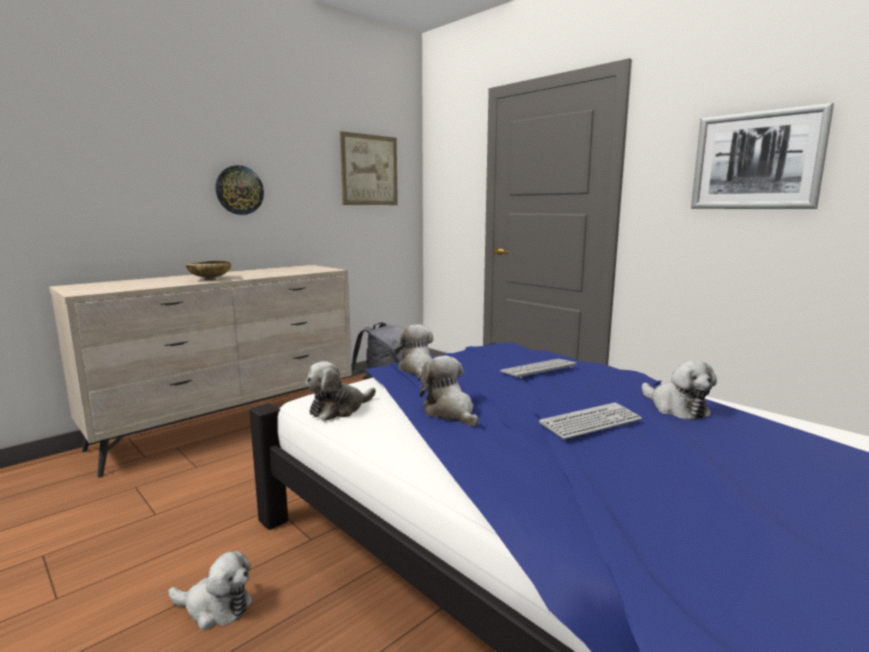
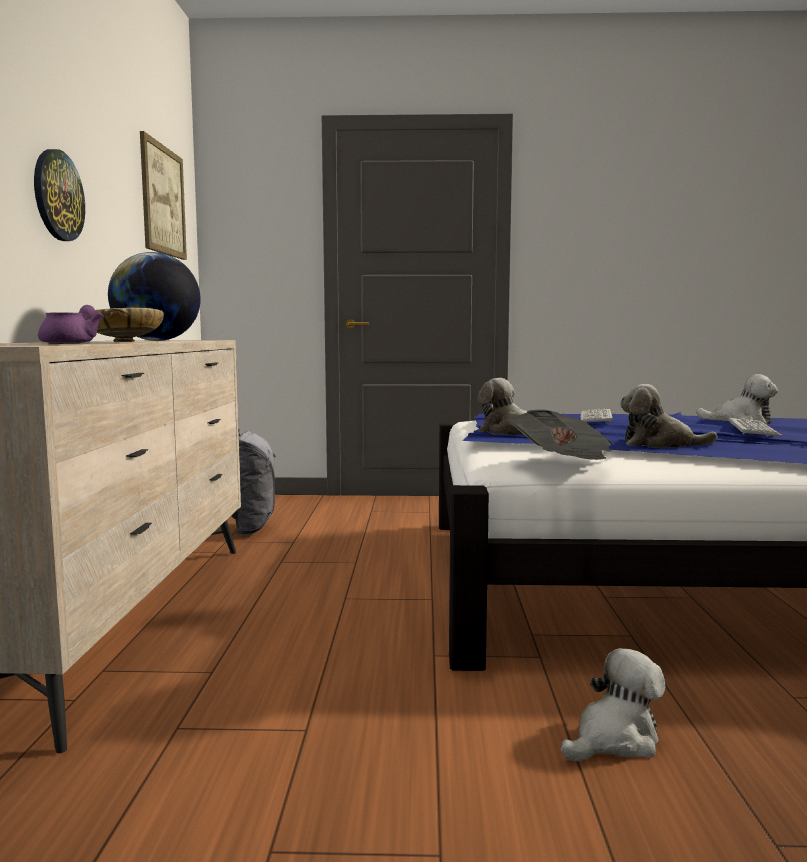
camera: 45 degrees left, 5 degrees down
plush toy [306,361,376,421] -> newspaper [508,410,612,460]
picture [691,103,834,209] -> none
none -> purple teapot [38,305,104,344]
none -> globe [108,252,201,341]

